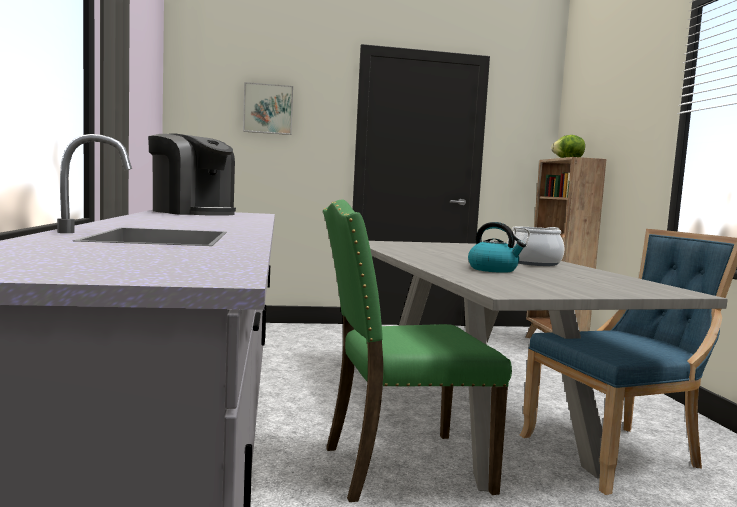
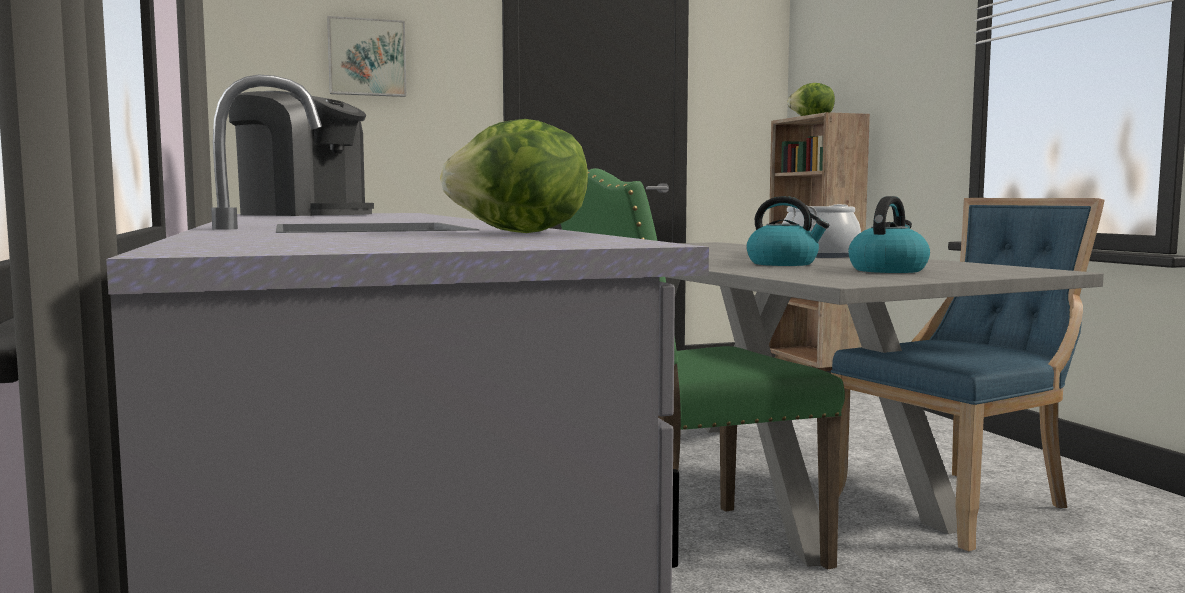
camera: 10 degrees left, 0 degrees up
none -> lettuce [440,119,588,233]
none -> kettle [848,196,930,273]

